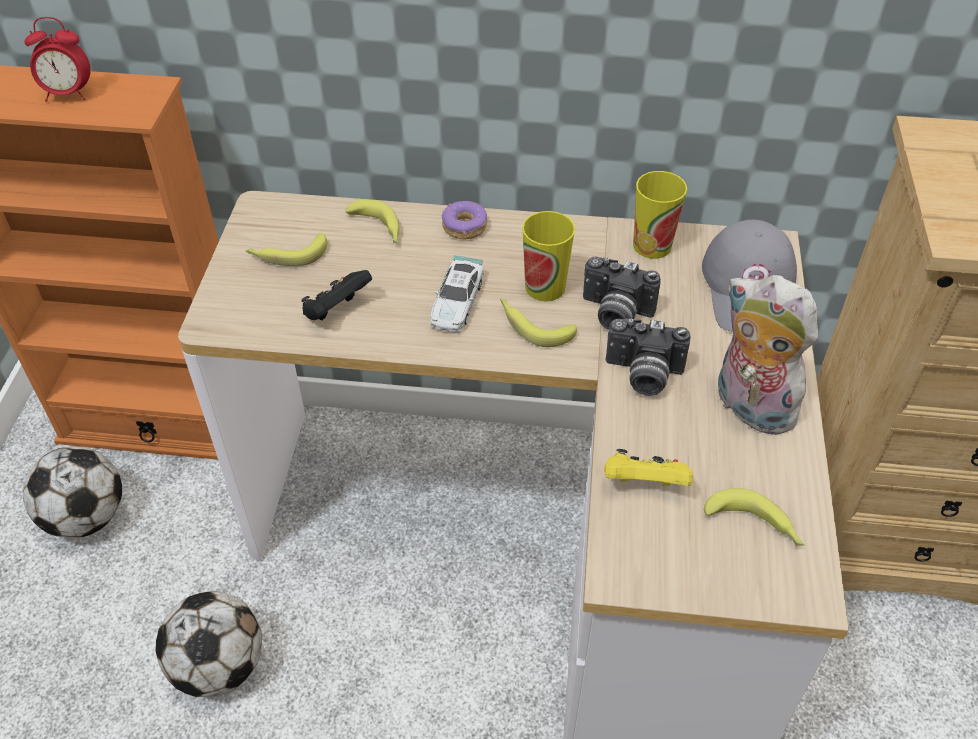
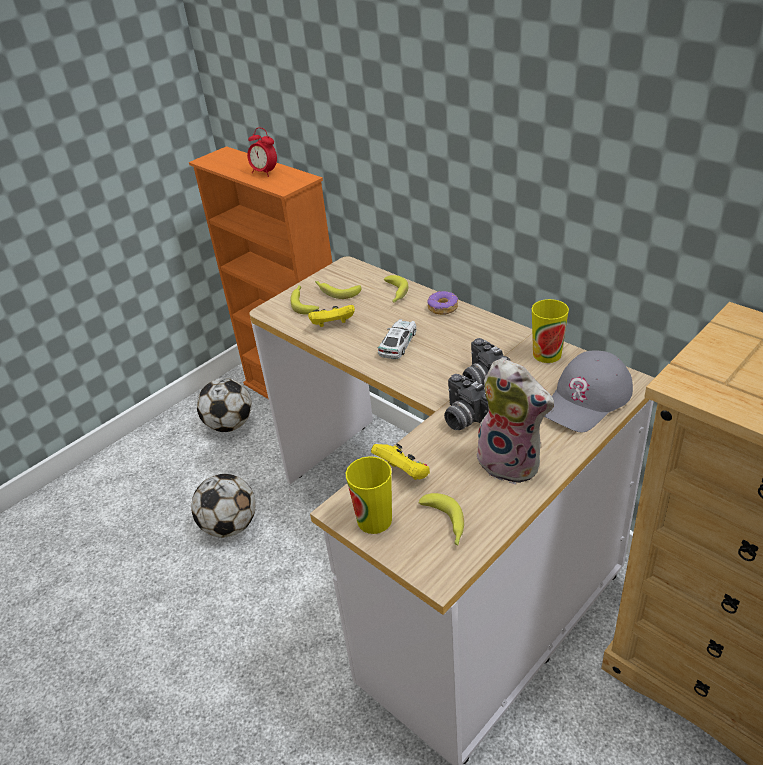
camera: 40 degrees right, 10 degrees down
black game controller [301,270,372,321] -> yellow game controller [308,305,355,327]
toy car [430,255,484,333] -> toy car turned 150 degrees clockwise [378,319,416,359]
banana [500,299,577,347] -> banana moved to [291,285,319,315]
cup [522,211,575,301] -> cup moved to [346,456,392,534]
plush toy [718,275,818,435] -> plush toy turned 135 degrees clockwise [477,358,554,485]

